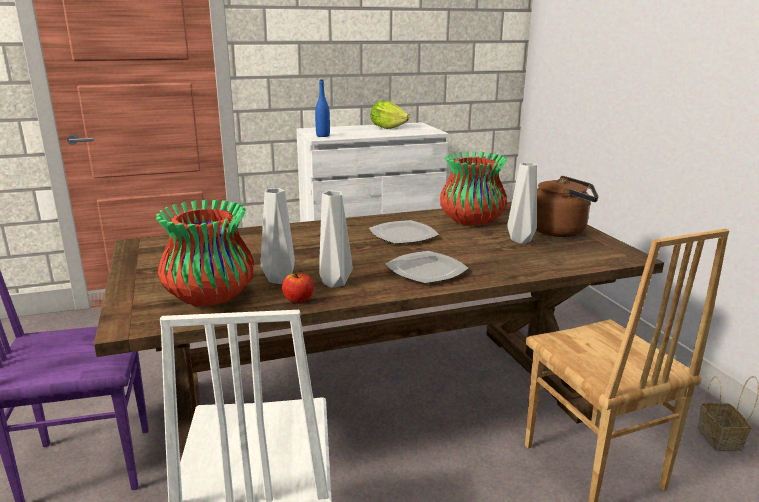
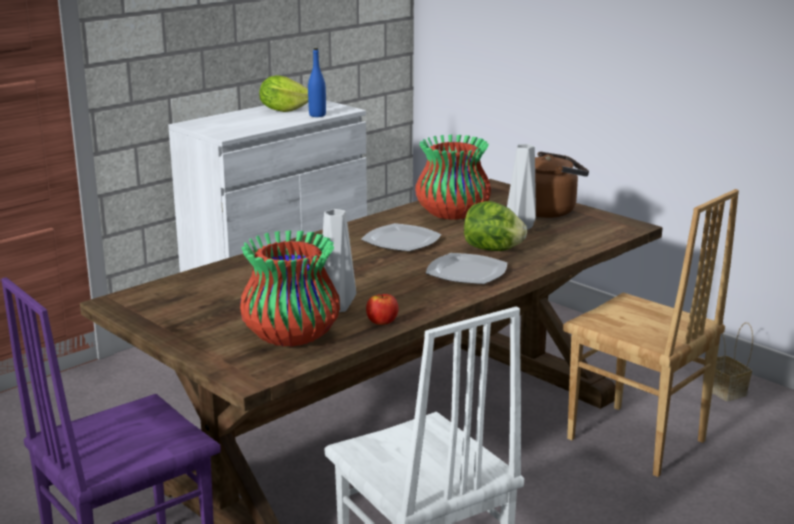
camera: 25 degrees left, 0 degrees up
blue bottle [315,79,330,137] -> blue bottle moved to [308,48,326,117]
grey vase [319,191,353,288] -> none
none -> lettuce [464,201,527,251]

